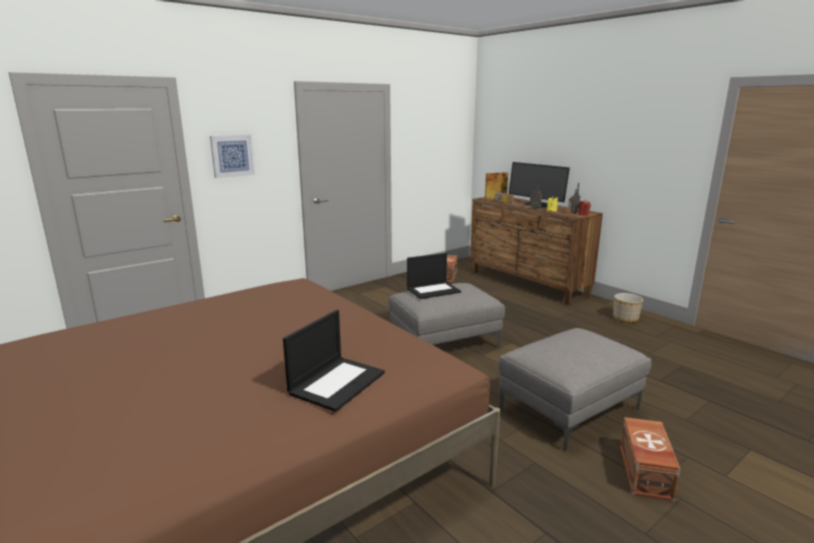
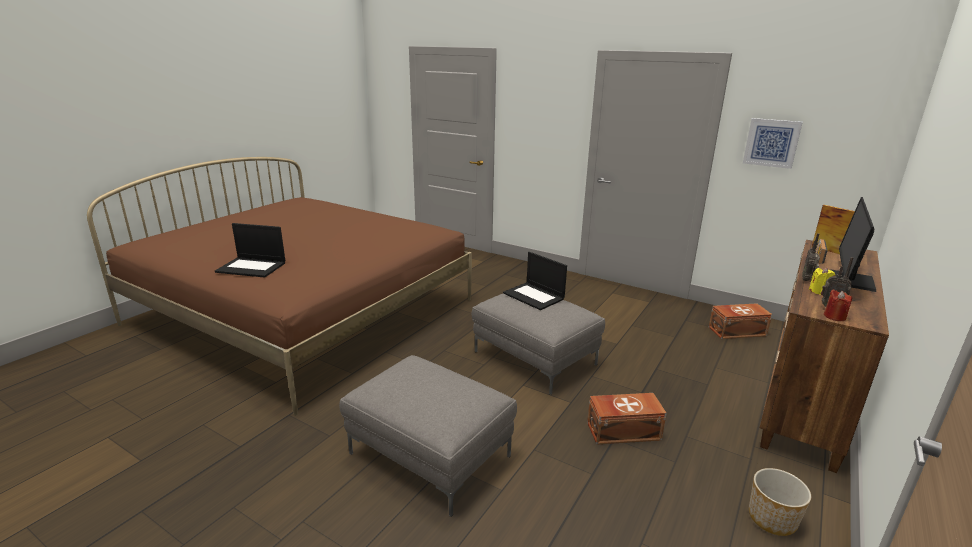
camera: 70 degrees right, 5 degrees up
picture [210,135,255,178] -> picture moved to [743,118,803,169]
brown storage box [620,417,681,501] -> brown storage box moved to [587,393,667,444]

